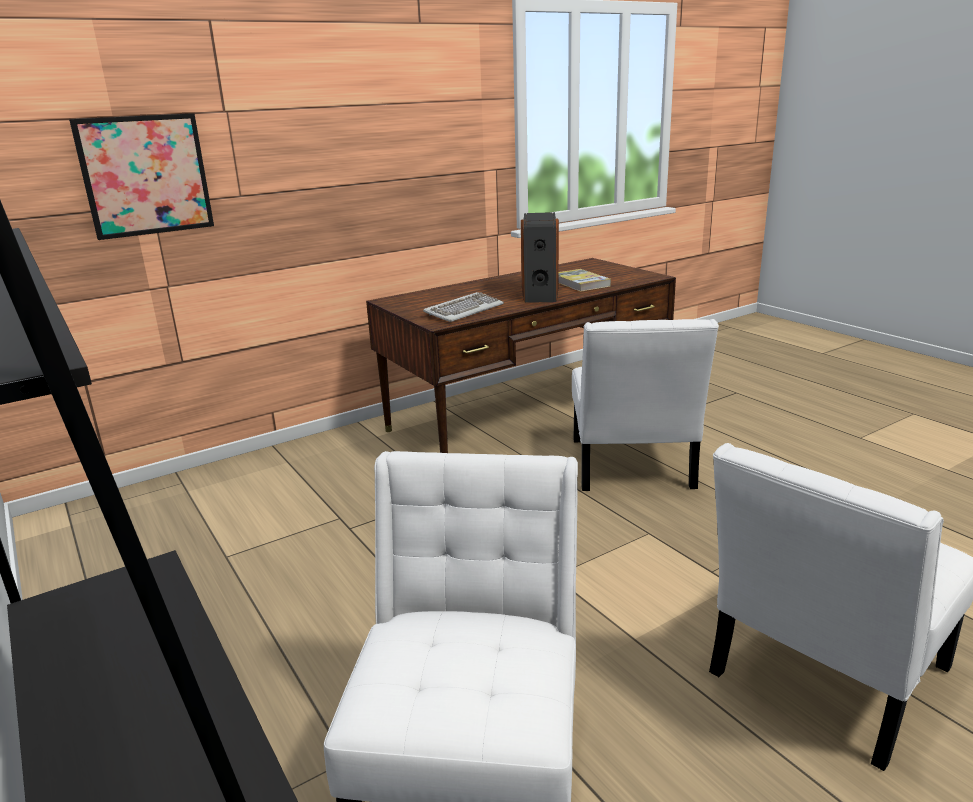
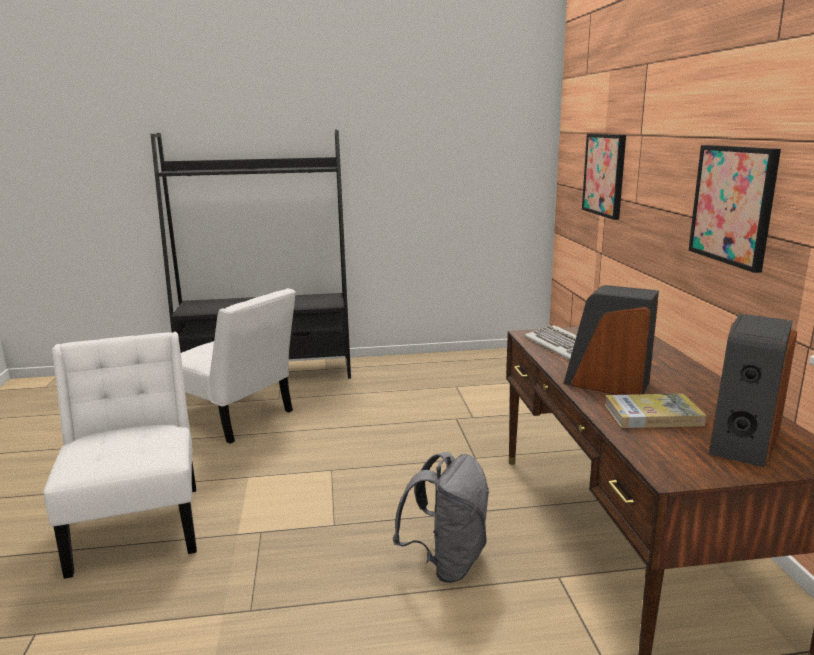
camera: 115 degrees right, 5 degrees down
white chair [572,319,719,491] -> grey backpack [393,452,489,583]
none -> picture [688,145,781,273]
none -> speaker [709,314,797,467]

